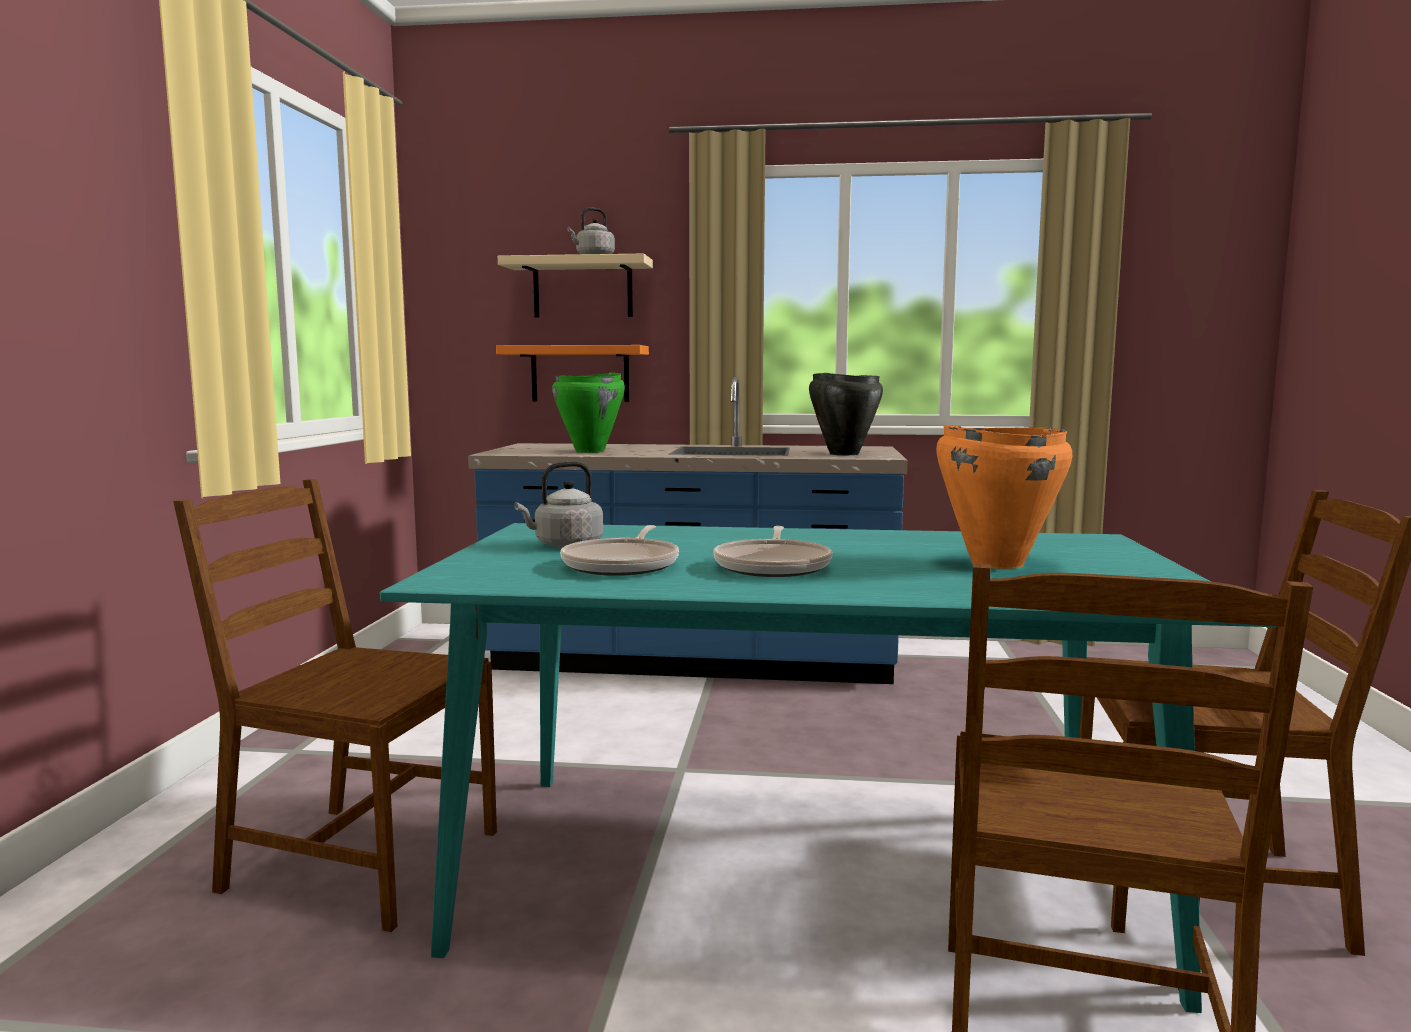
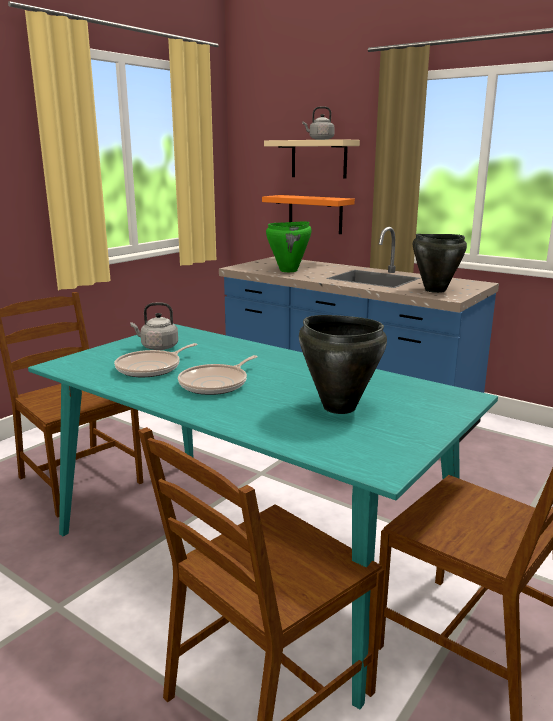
camera: 30 degrees right, 10 degrees up
orange cooking pot [936,425,1072,569] -> black cooking pot [299,315,387,414]

